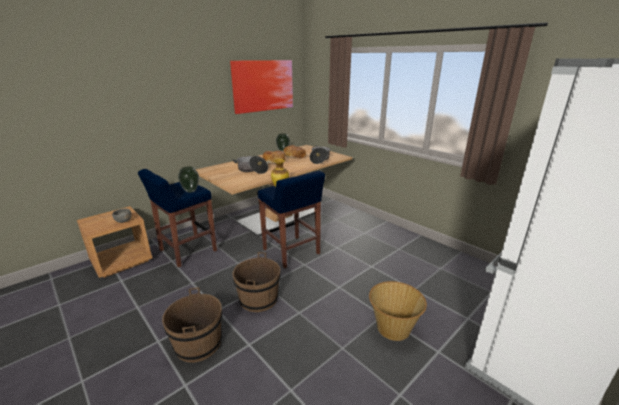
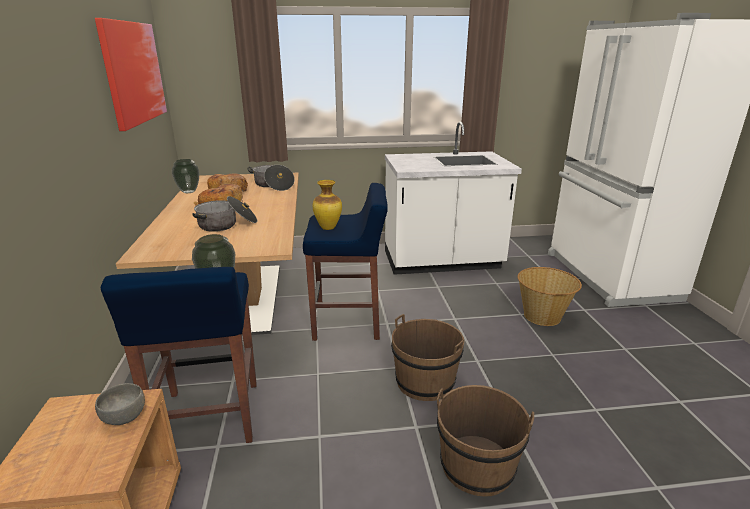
camera: 55 degrees left, 0 degrees up
none -> white counter [385,122,522,275]

